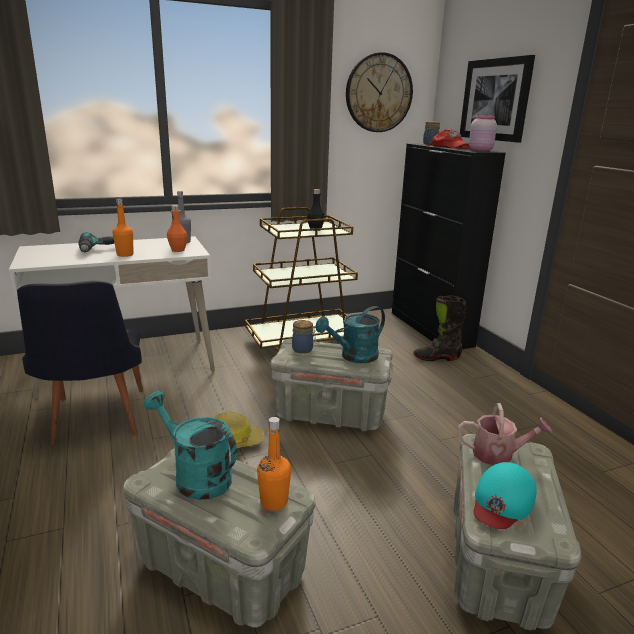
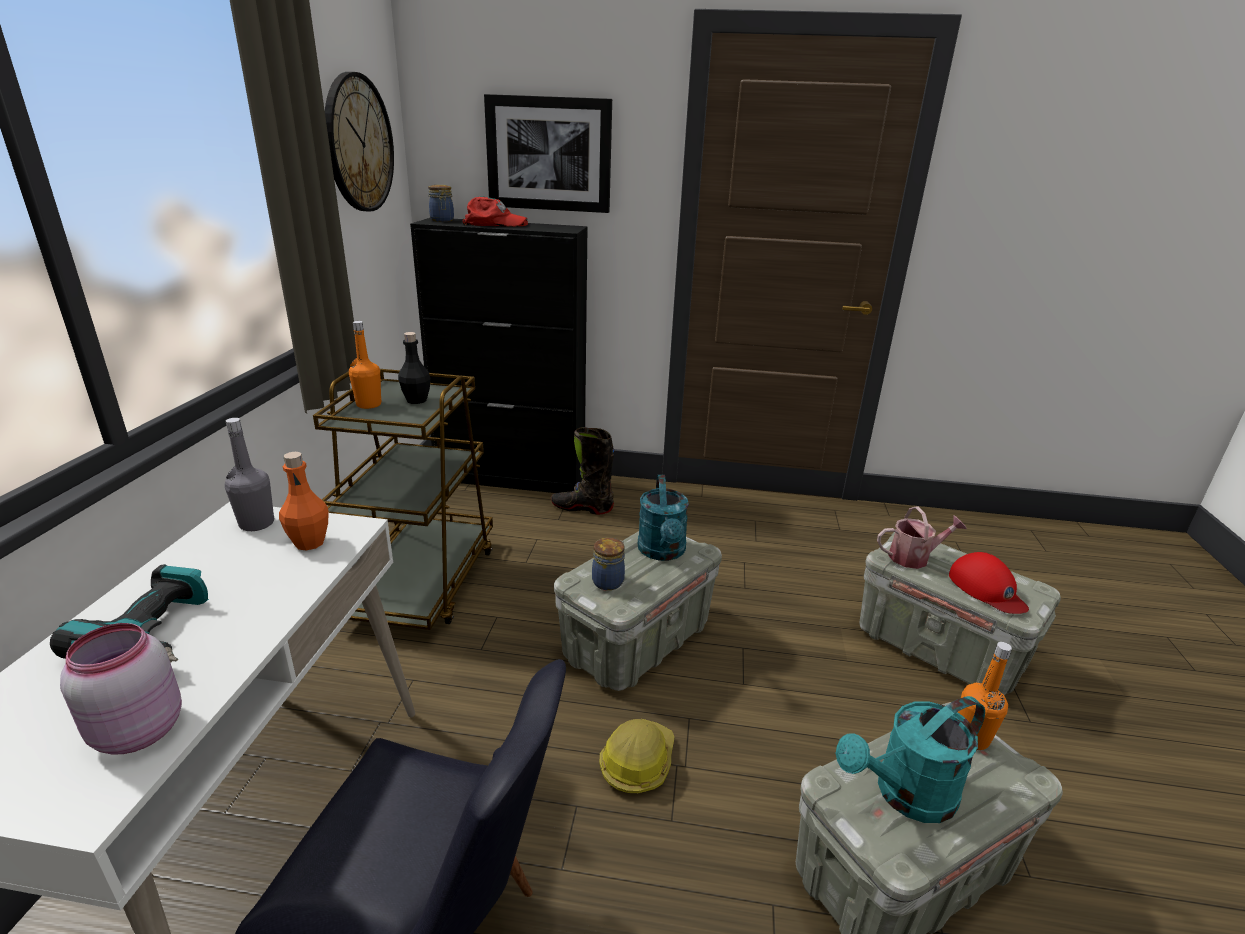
camera: 60 degrees left, 5 degrees up
orange bottle [113,199,133,257] -> orange bottle moved to [349,321,381,409]
black boot [413,295,466,361] -> black boot turned 75 degrees clockwise [551,427,614,514]
watering can [457,403,552,465] -> watering can turned 45 degrees clockwise [877,506,967,569]
pink jar [469,115,497,152] -> pink jar moved to [60,623,182,755]
turquoise cap [473,462,537,529] -> red cap [949,552,1029,614]

